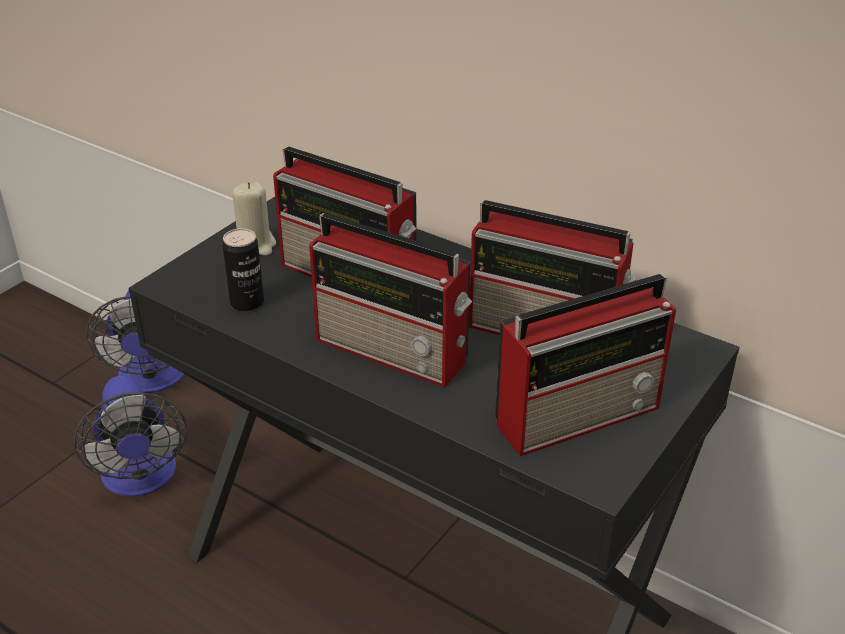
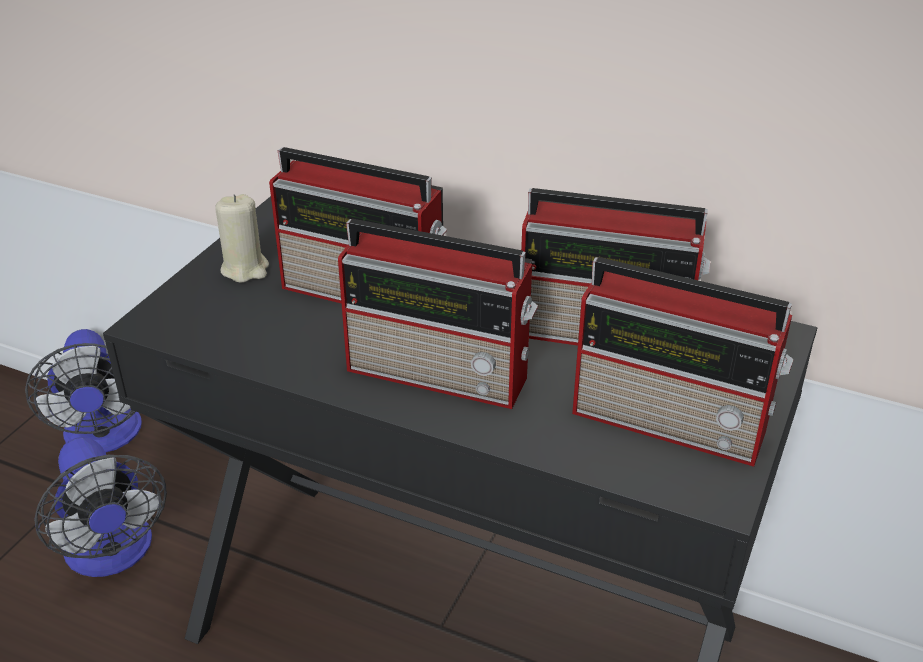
camera: 10 degrees left, 0 degrees up
can [222,228,264,312] -> none
radio [495,274,676,456] -> radio turned 60 degrees clockwise [572,257,794,467]

